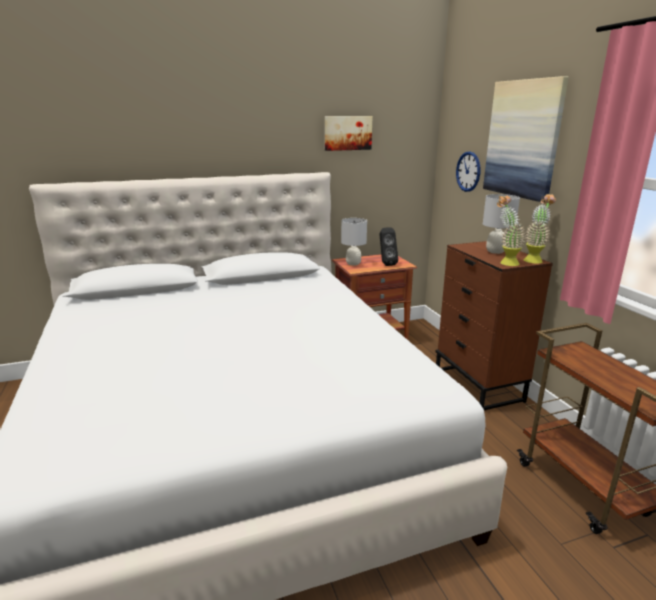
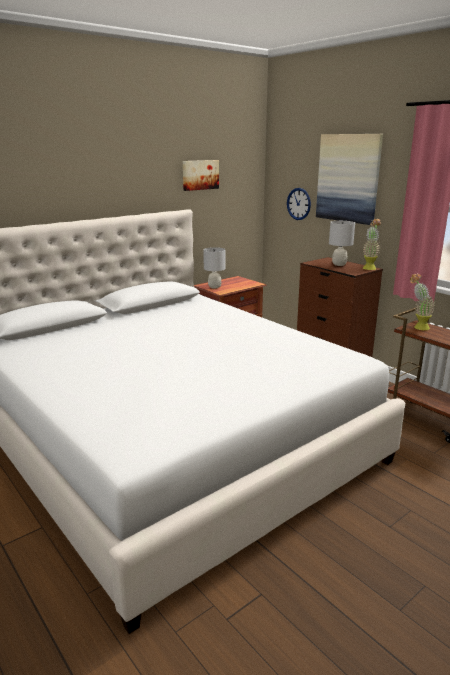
camera: 20 degrees left, 0 degrees up
black speaker [380,227,398,266] -> none
potted plant [497,195,525,266] -> potted plant moved to [410,273,434,330]

